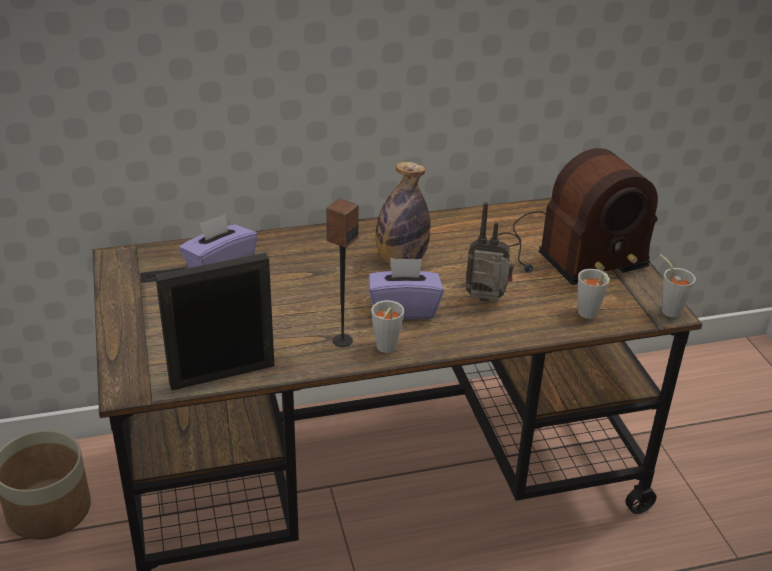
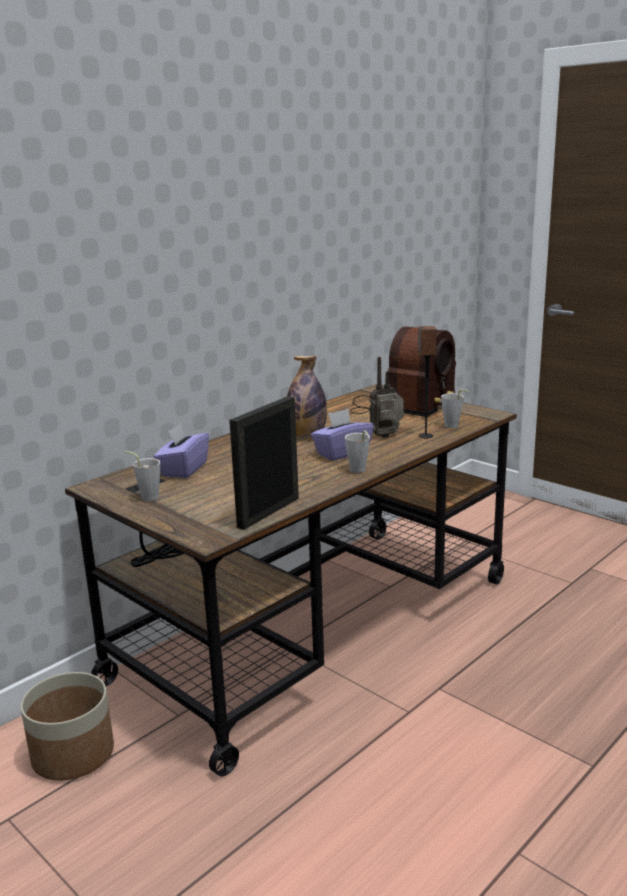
camera: 30 degrees left, 15 degrees down
speaker [326,198,359,347] -> speaker moved to [418,326,437,438]
grey cup [660,255,696,318] -> grey cup moved to [125,451,160,501]

